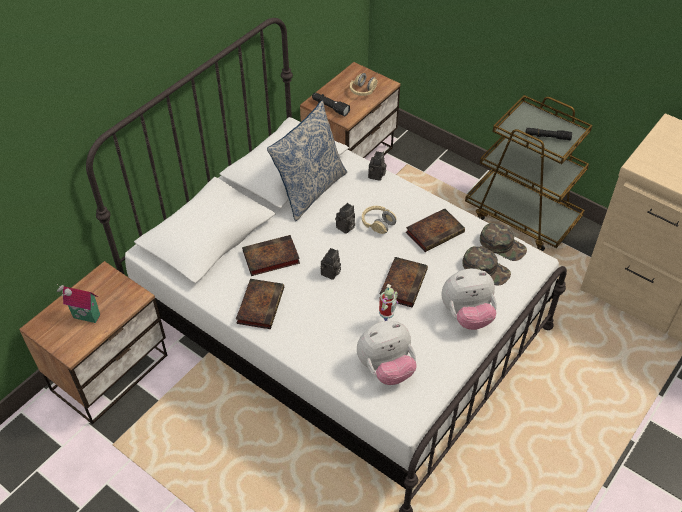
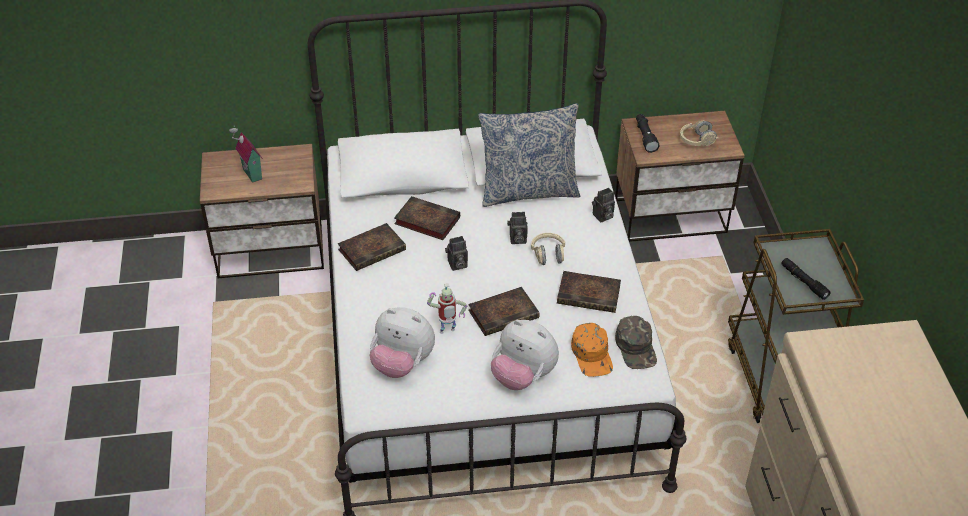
camera: 45 degrees right, 5 degrees down
green cap [462,246,511,285] -> orange cap [571,323,613,377]

